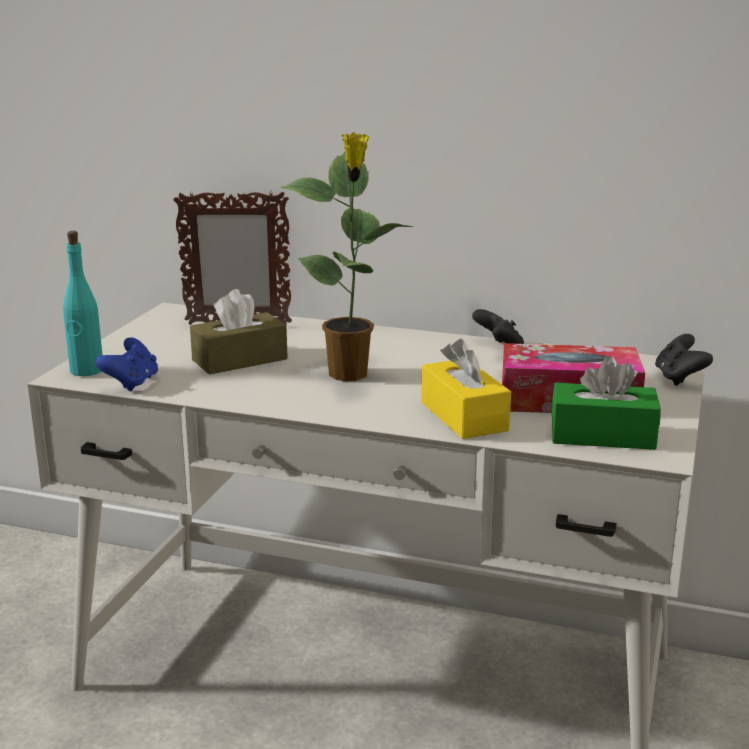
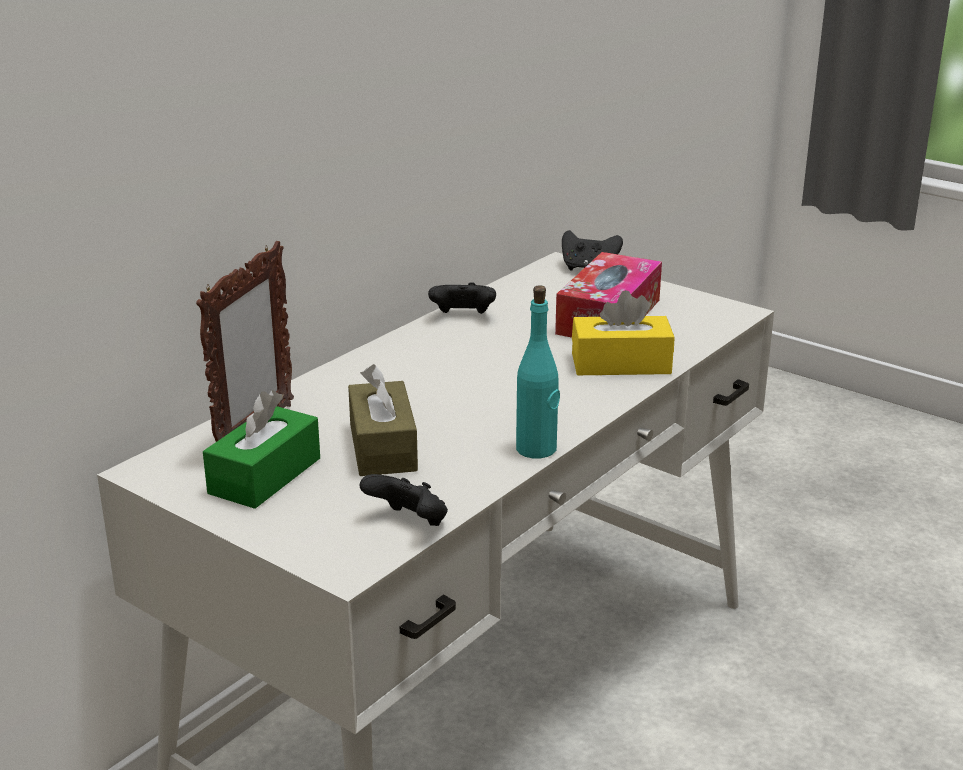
camera: 70 degrees left, 5 degrees up
turquoise bottle [63,231,102,376] -> turquoise bottle moved to [516,285,560,459]
blue game controller [95,337,158,392] -> black game controller [360,474,448,526]
potted plant [281,132,414,381] -> none
green tissue box [552,356,661,450] -> green tissue box moved to [203,390,320,509]

